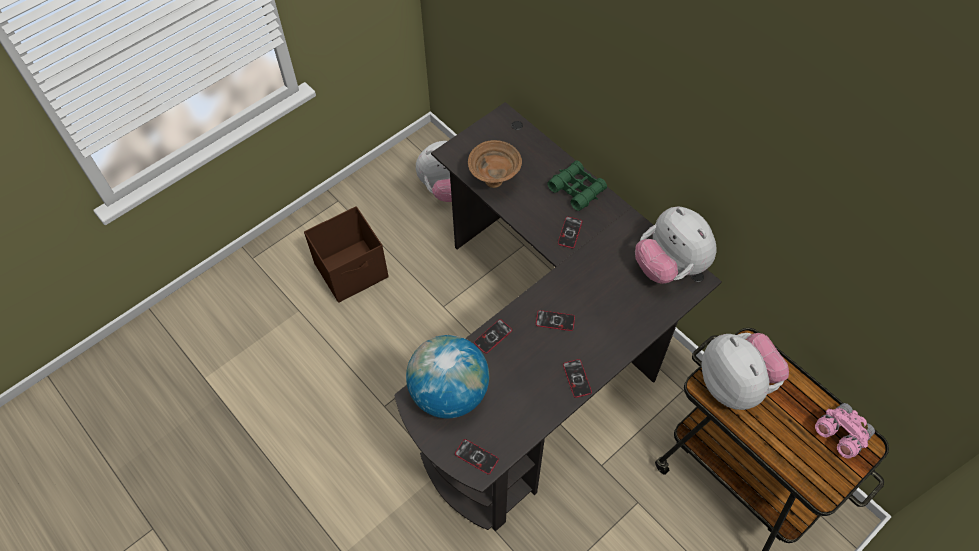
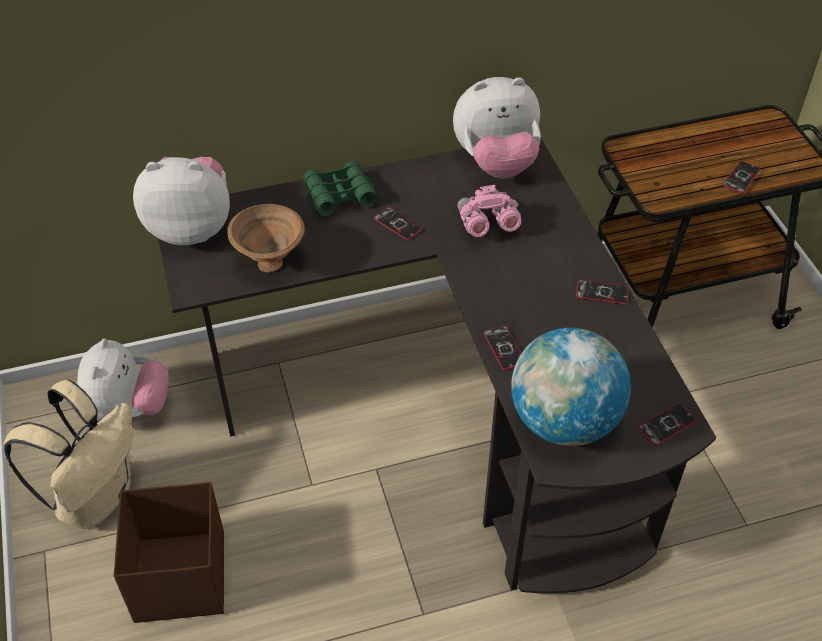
camera: 65 degrees left, 10 degrees down
phone [536,310,575,331] -> phone moved to [723,161,760,194]
plush toy [701,333,789,410] -> plush toy moved to [133,157,230,245]
pink binoculars [815,403,875,458] -> pink binoculars moved to [457,185,521,237]
none -> beige backpack [4,380,133,530]

